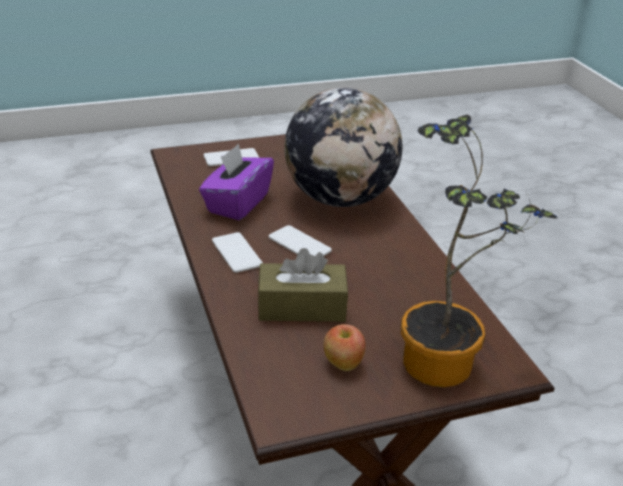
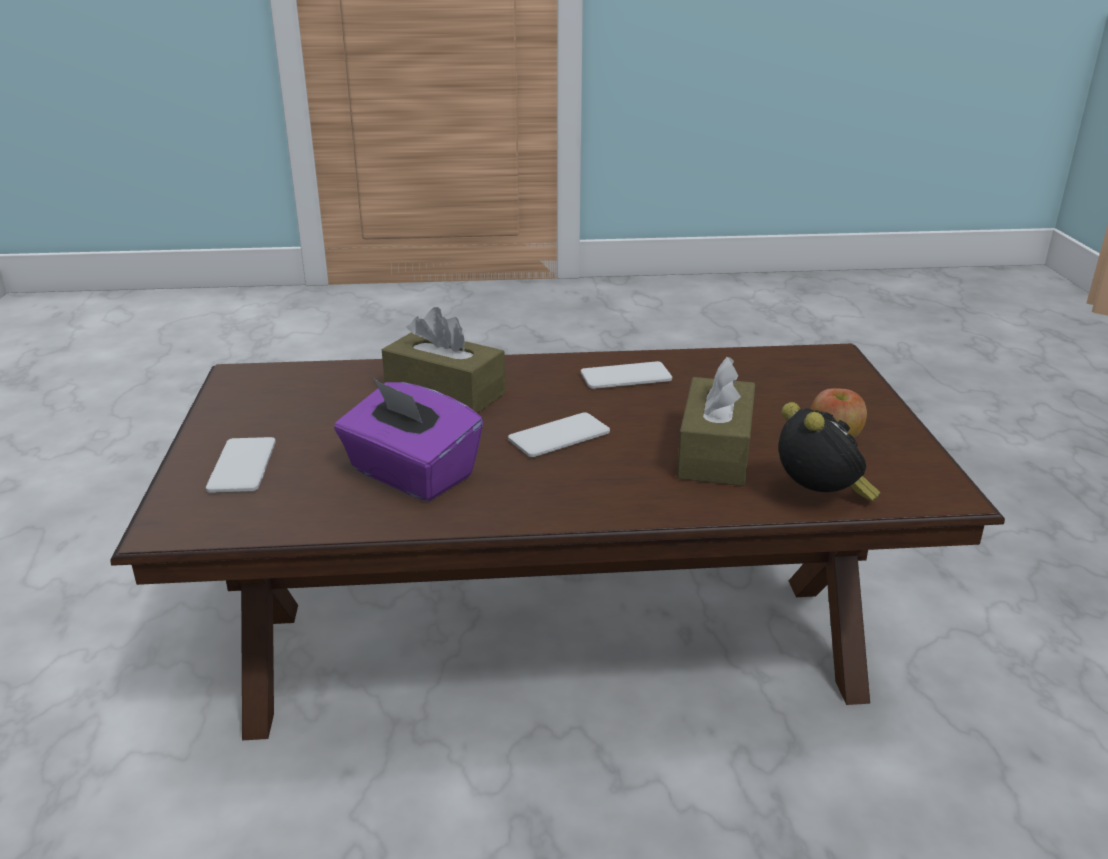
camera: 75 degrees left, 5 degrees down
phone [212,232,263,273] -> phone moved to [581,361,672,389]
globe [284,87,402,207] -> brown tissue box [382,307,505,414]
potted plant [401,114,558,387] -> none
none -> alarm clock [779,402,881,502]

